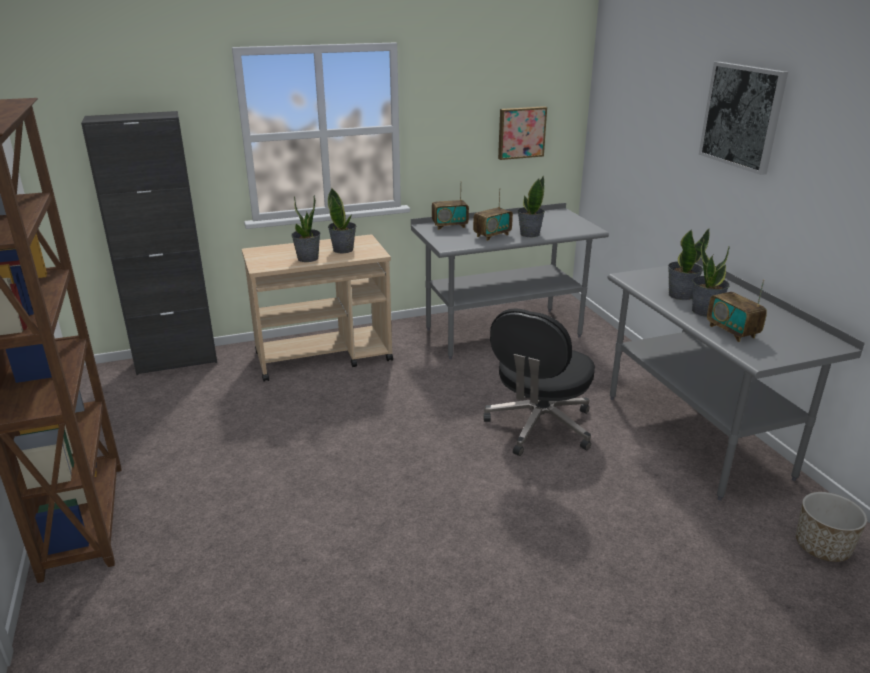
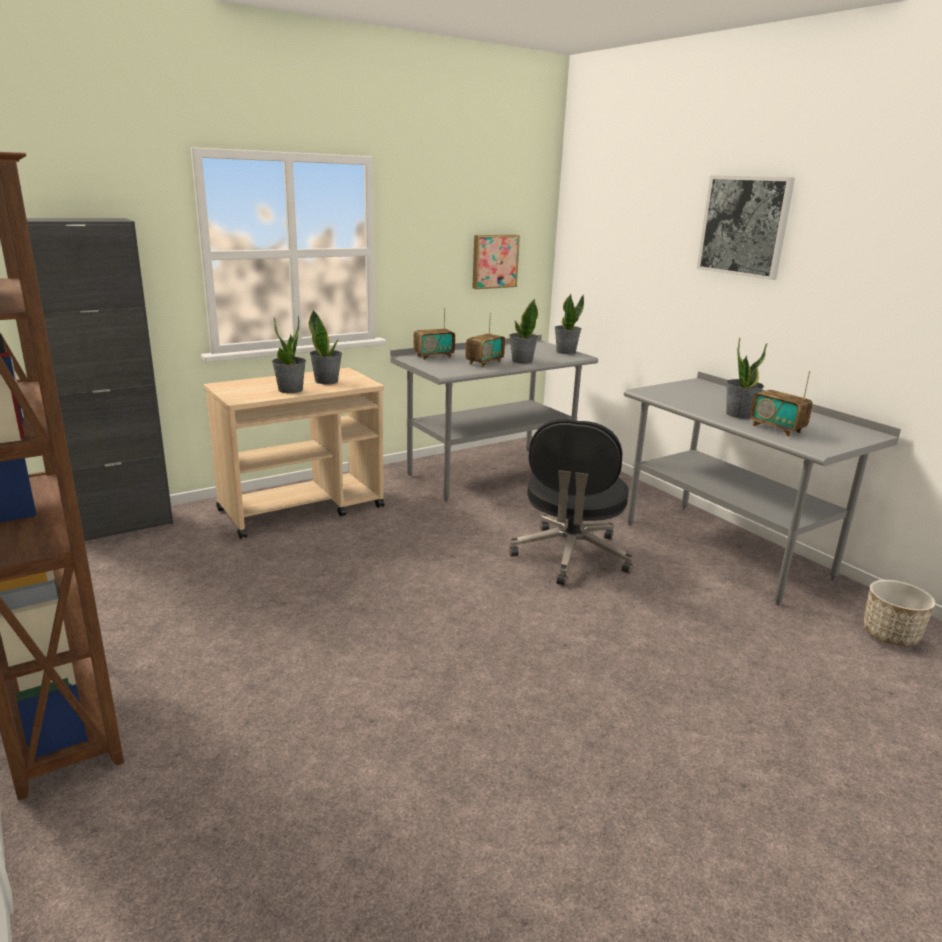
camera: 15 degrees left, 5 degrees down
potted plant [668,228,710,300] -> potted plant moved to [554,293,584,354]

